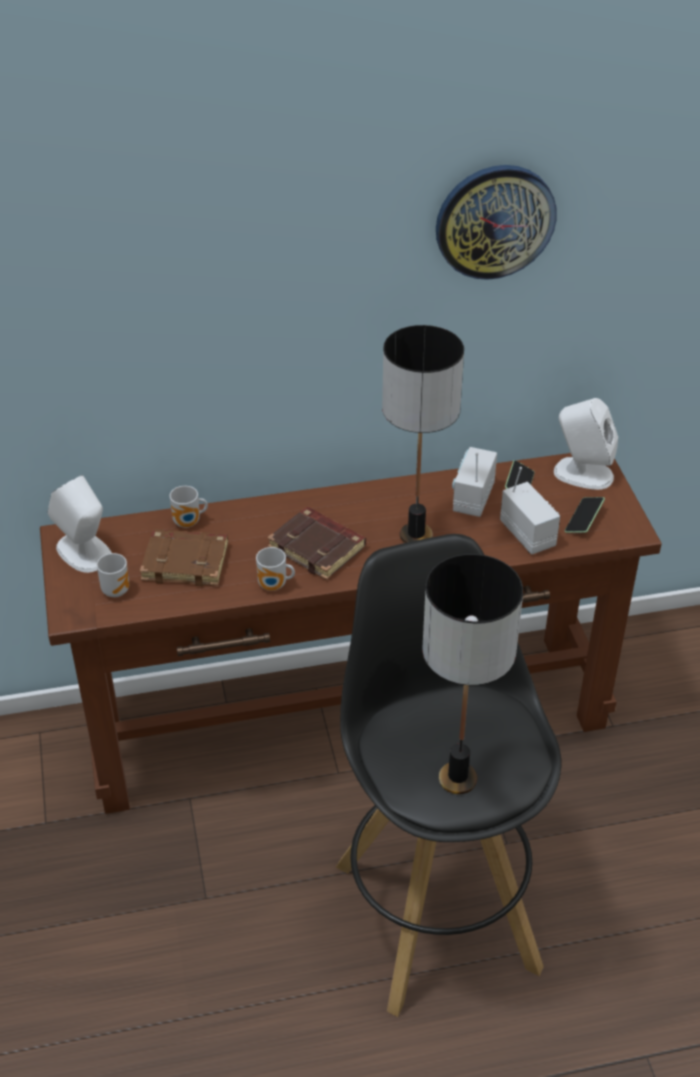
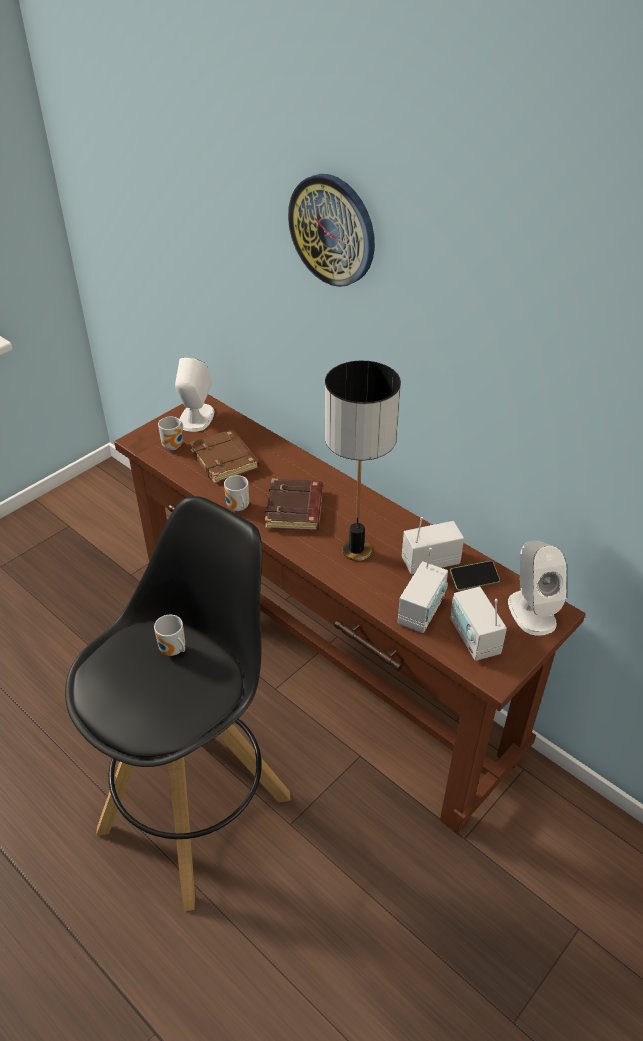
camera: 55 degrees right, 0 degrees up
mug [170,486,208,528] -> mug moved to [154,615,185,656]
table lamp [422,554,523,794] -> none
wall clock [436,165,557,280] -> wall clock moved to [288,174,375,287]
phone [565,497,605,533] -> radio [450,587,507,661]

